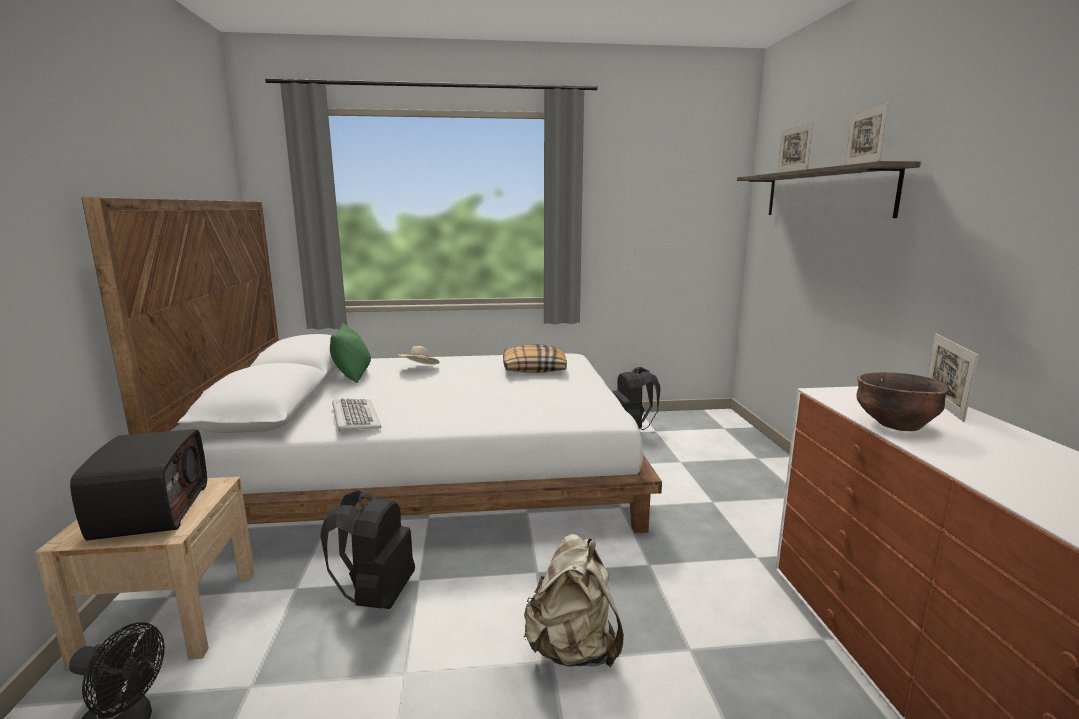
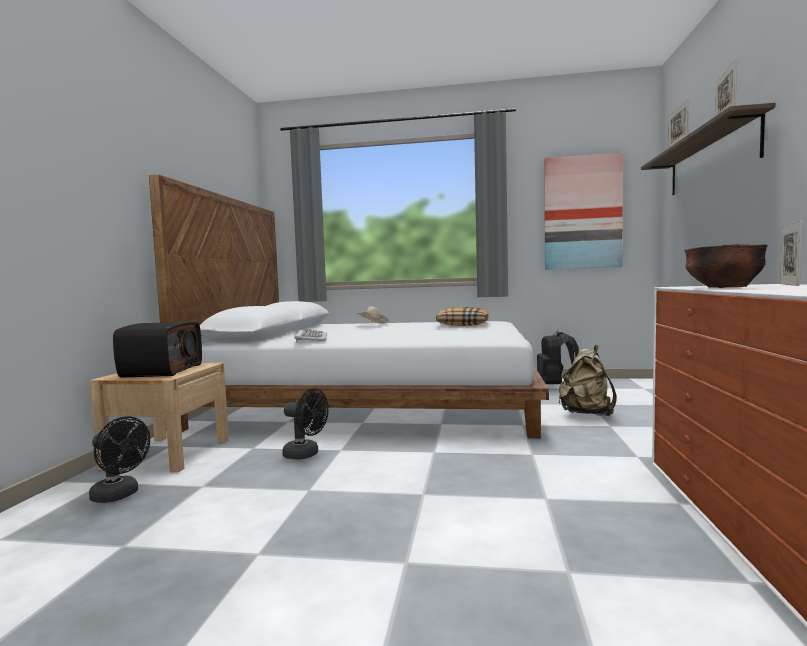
camera: 15 degrees right, 10 degrees down
black backpack [320,490,415,609] -> black fan [282,389,329,459]
green pillow [330,323,371,383] -> none
beige backpack [524,534,624,667] -> beige backpack moved to [558,345,616,416]
none -> picture [544,153,623,270]

